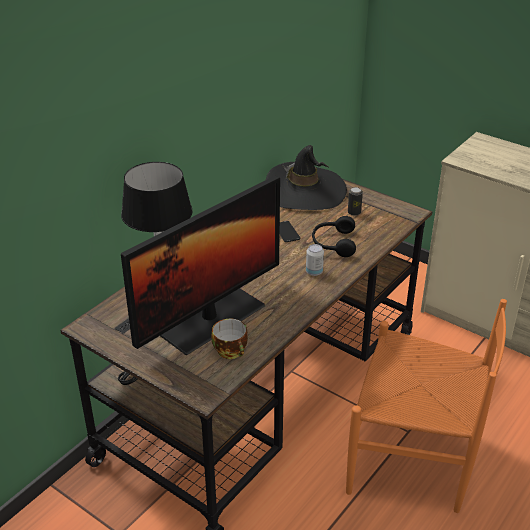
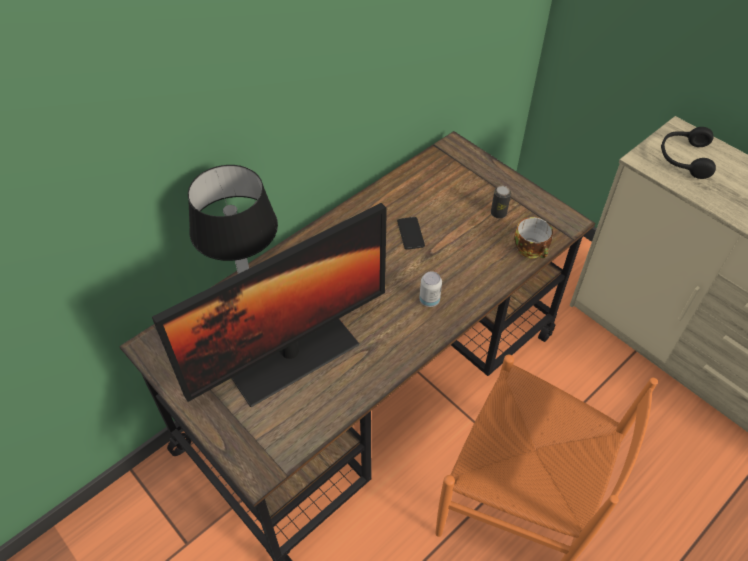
camera: 10 degrees right, 15 degrees up
cup [211,319,248,359] -> cup moved to [514,217,553,258]
black hat [266,145,347,210] -> none
black headphones [312,216,356,257] -> black headphones moved to [661,127,716,179]

